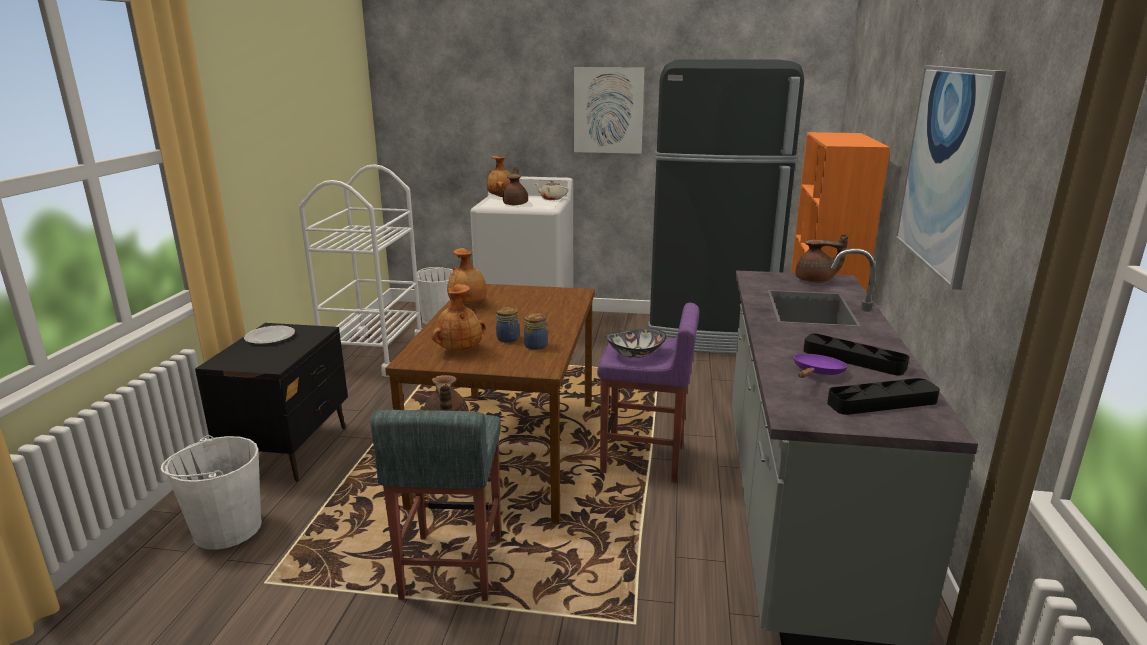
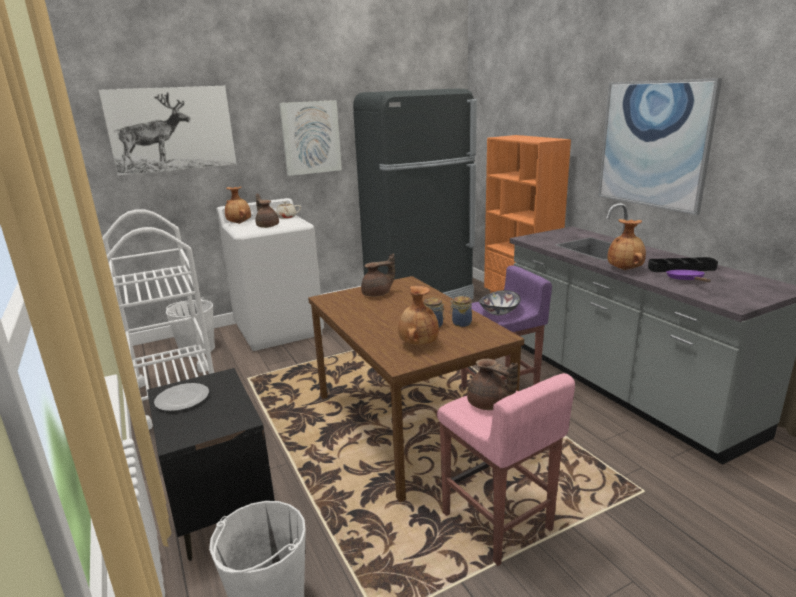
camera: 35 degrees left, 0 degrees up
grey stool [370,410,501,601] -> pink stool [437,373,575,566]
brown vase [447,248,487,305] -> brown vase moved to [607,219,646,270]
brown teapot [795,234,848,283] -> brown teapot moved to [361,254,395,297]
black tray [827,378,940,415] -> none
none -> picture [99,86,236,175]

